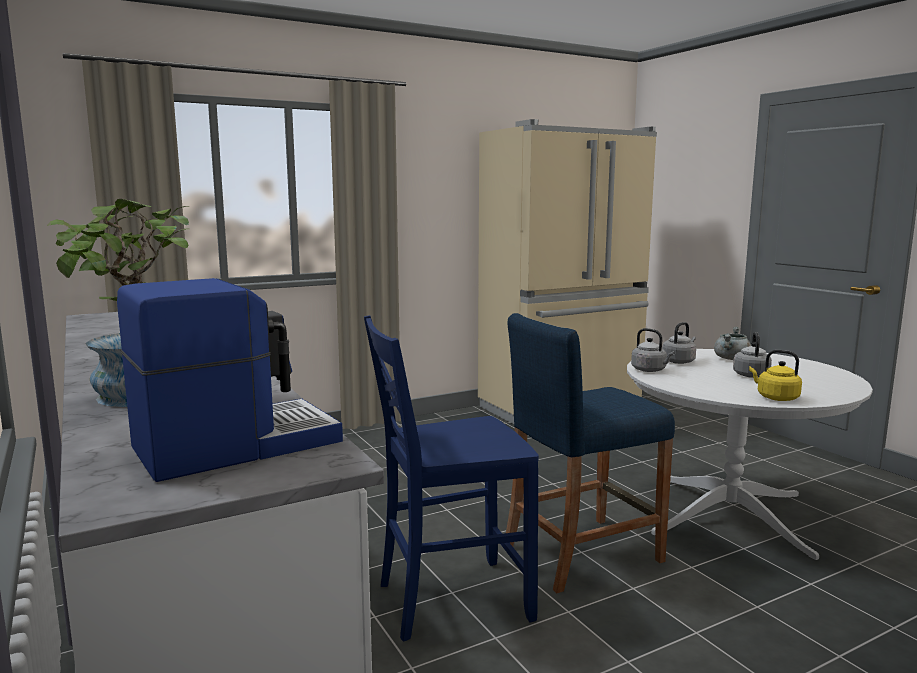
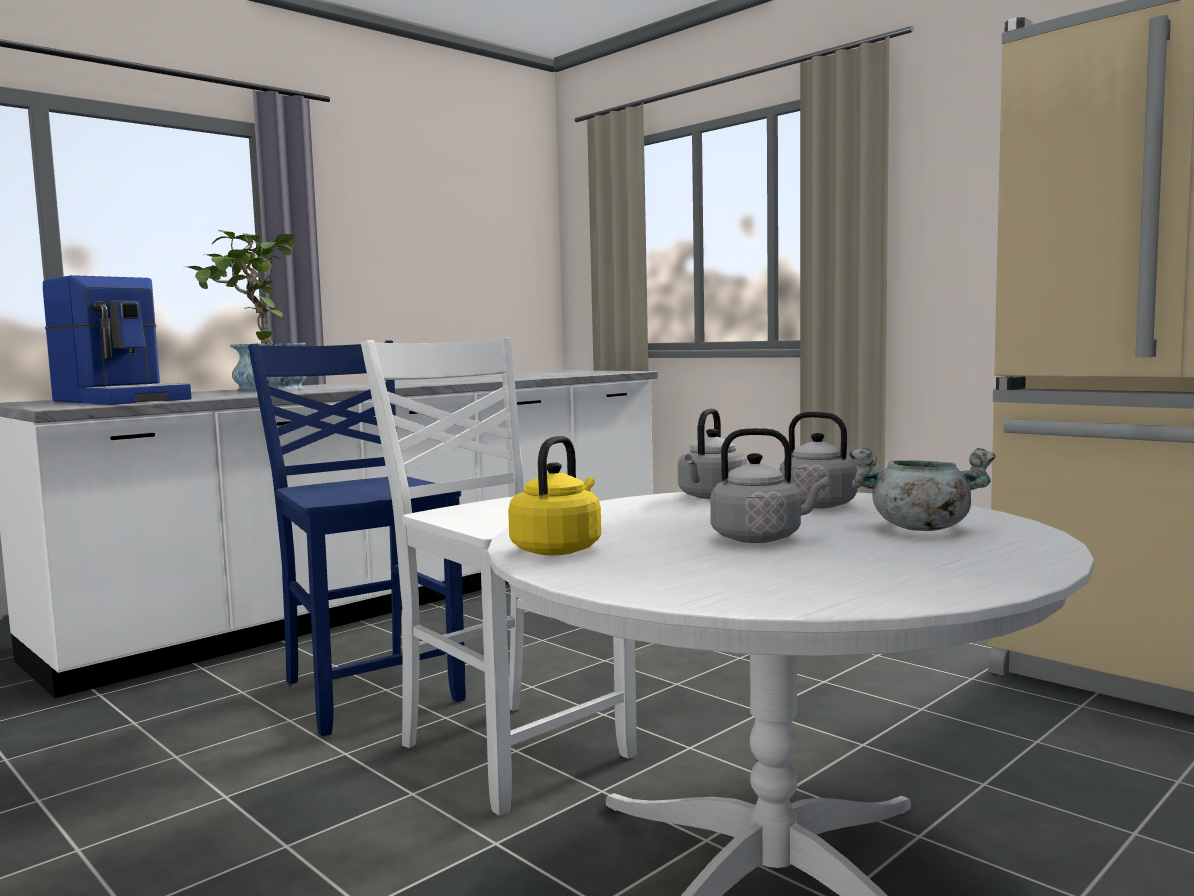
camera: 75 degrees right, 5 degrees down
blue stool [506,313,675,593] -> white chair [361,337,637,816]

